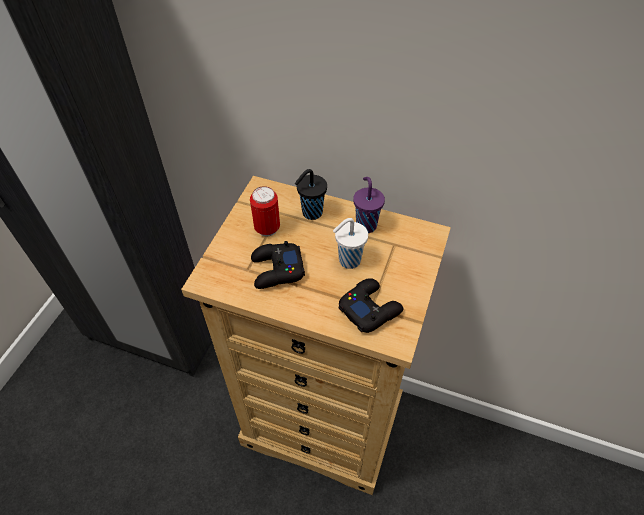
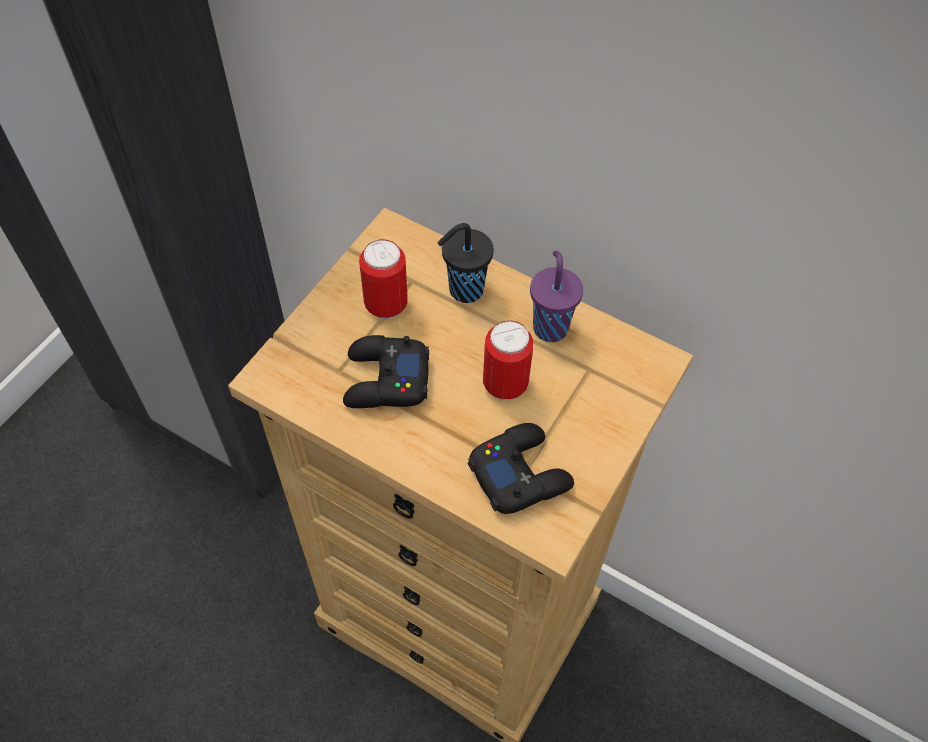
camera: 10 degrees right, 5 degrees up
white cup [333,218,368,269] -> can [483,320,533,400]

